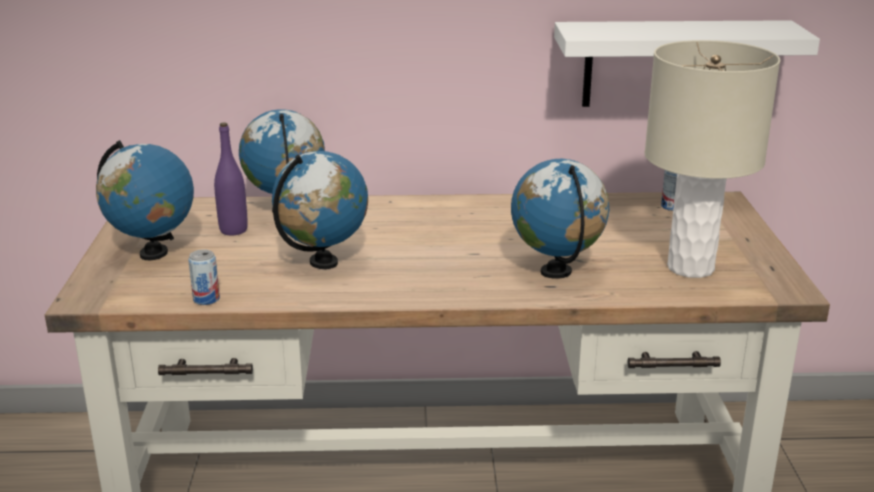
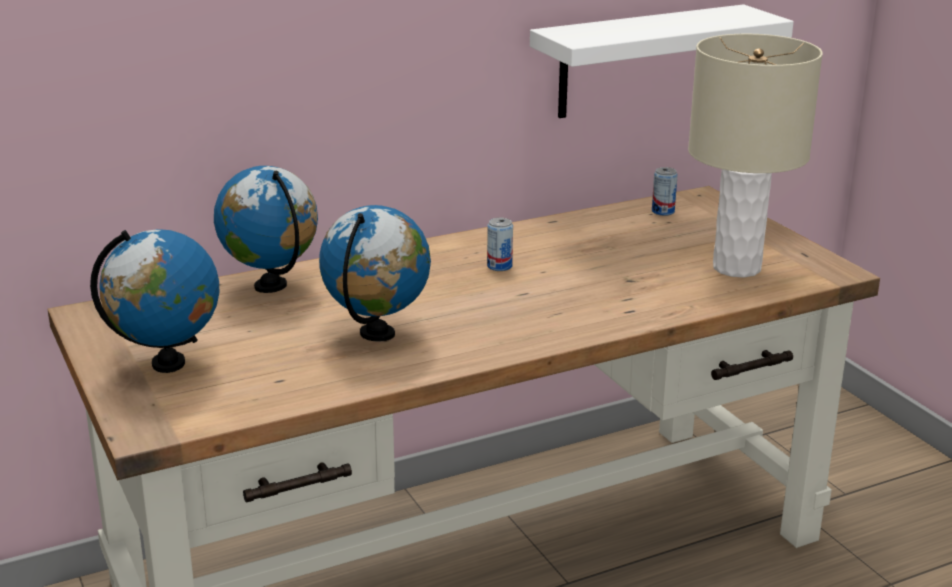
camera: 25 degrees left, 0 degrees up
can [188,250,220,305] -> can moved to [487,218,513,271]
purple bottle [214,122,248,235] -> none
globe [511,159,609,279] -> none

